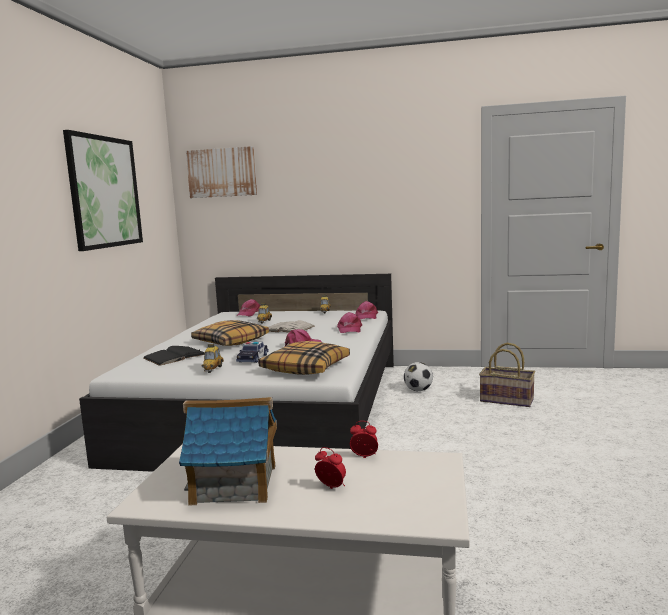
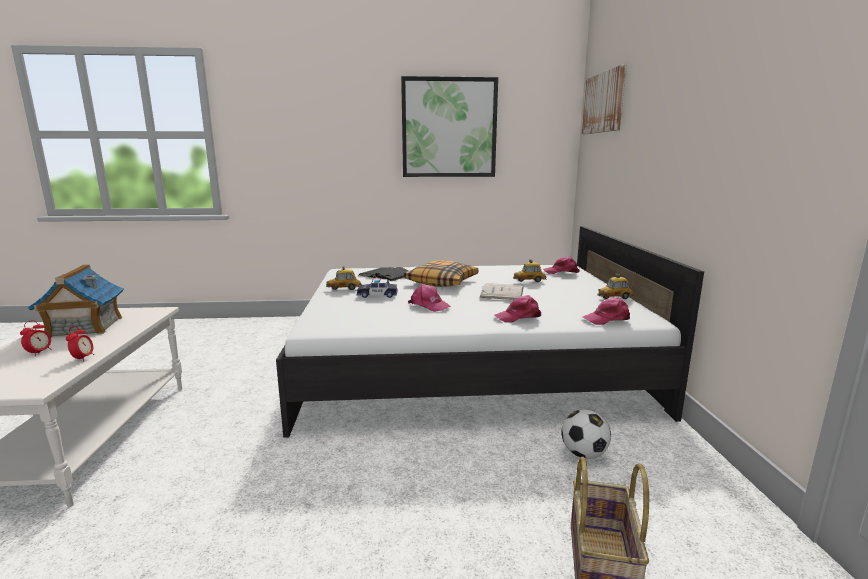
camera: 75 degrees right, 5 degrees up
pillow [258,341,350,375] -> none

